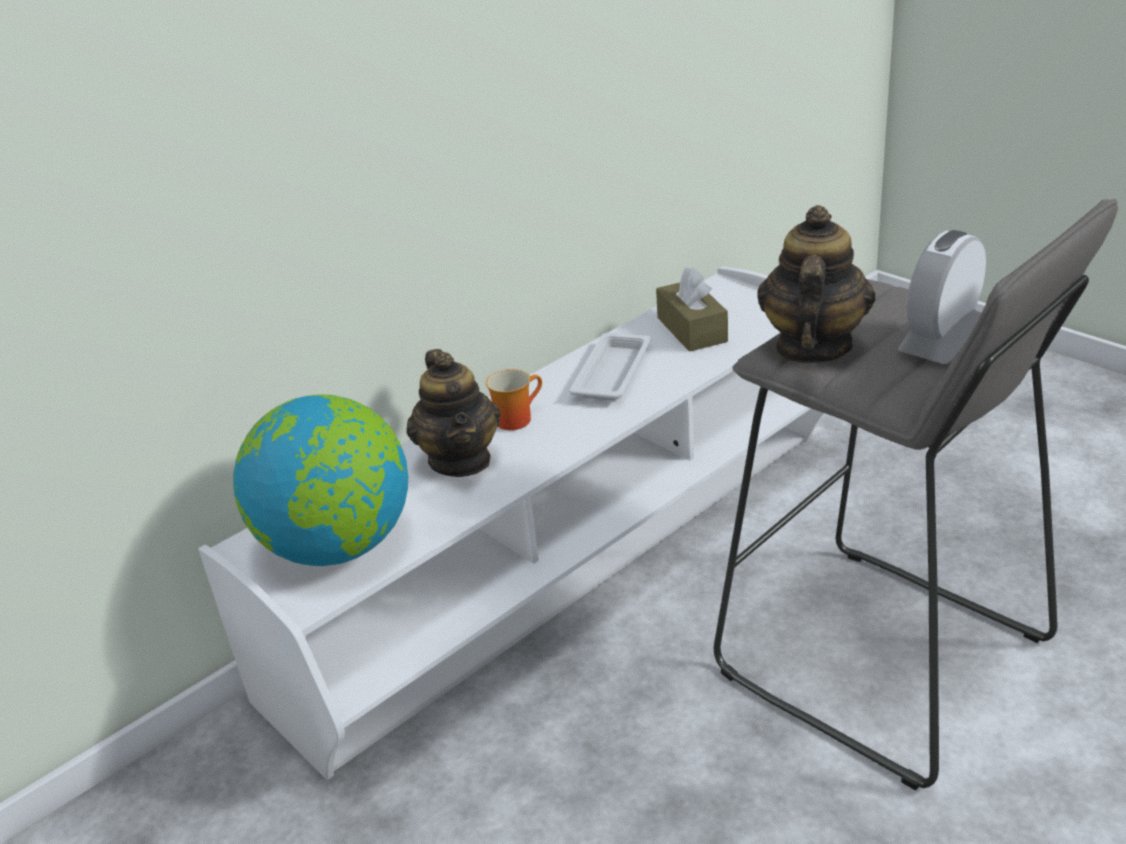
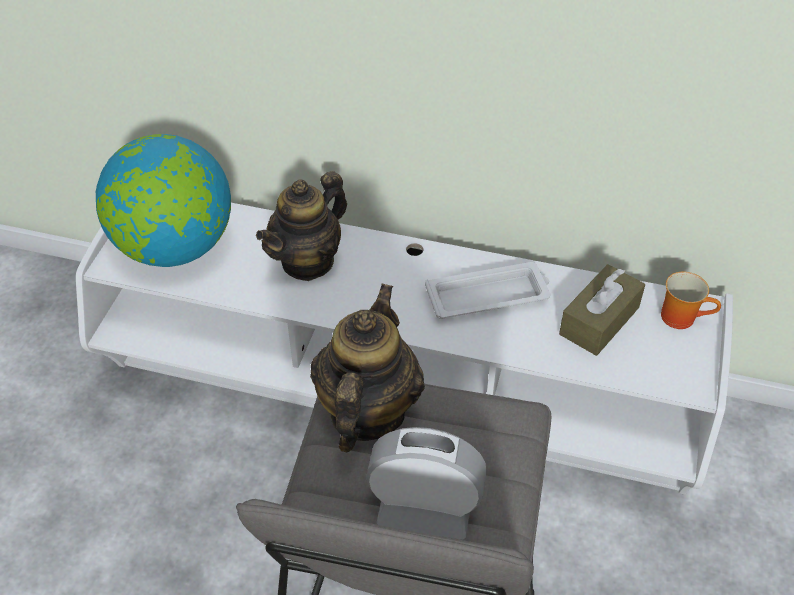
camera: 55 degrees right, 15 degrees up
mug [486,369,542,430] -> mug moved to [661,272,721,329]
teapot [757,205,875,363] -> teapot turned 60 degrees counterclockwise [310,284,425,452]

